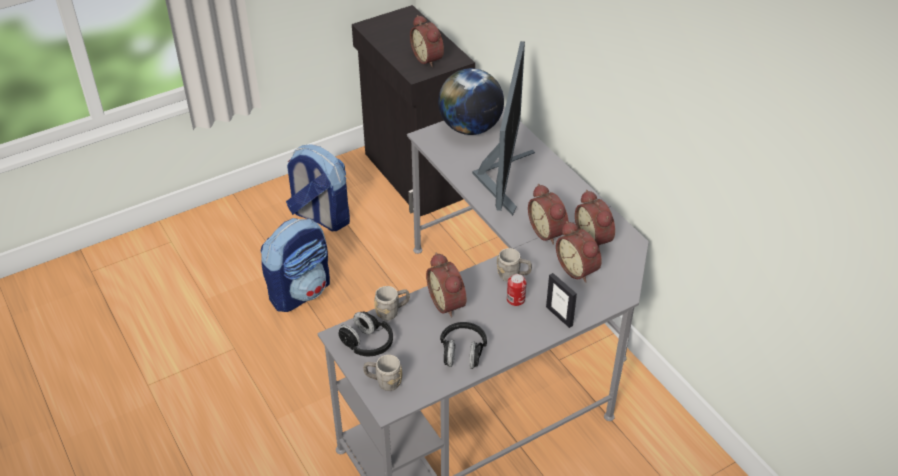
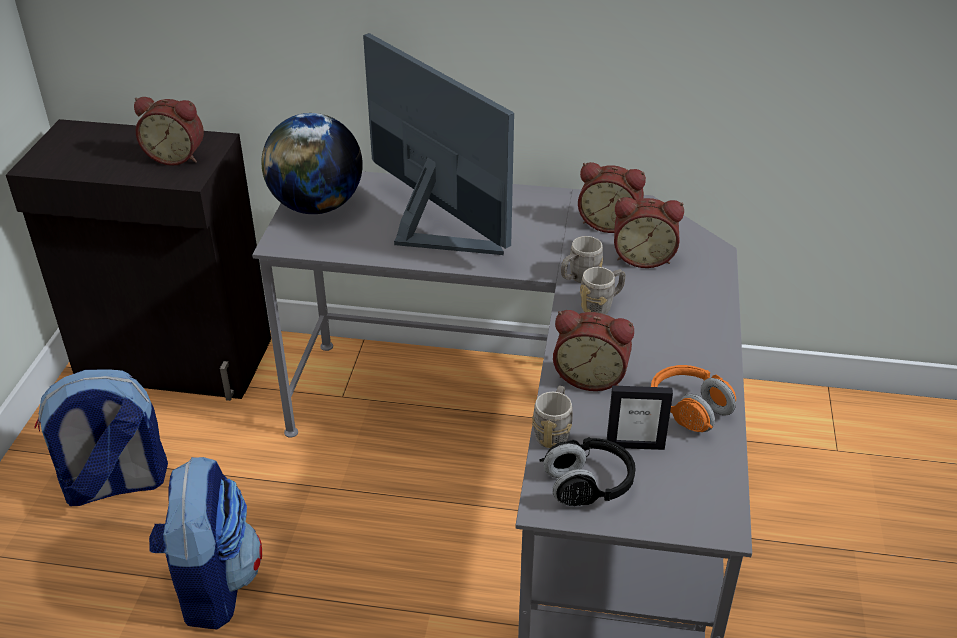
camera: 50 degrees left, 5 degrees down
grey mug [363,355,402,391] -> grey mug moved to [561,236,603,283]
black headphones [440,322,487,369] -> orange headphones [651,365,736,432]
can [507,274,527,306] -> none
alarm clock [528,184,569,245] -> none
picture frame [546,273,577,328] -> picture frame moved to [607,385,673,450]

